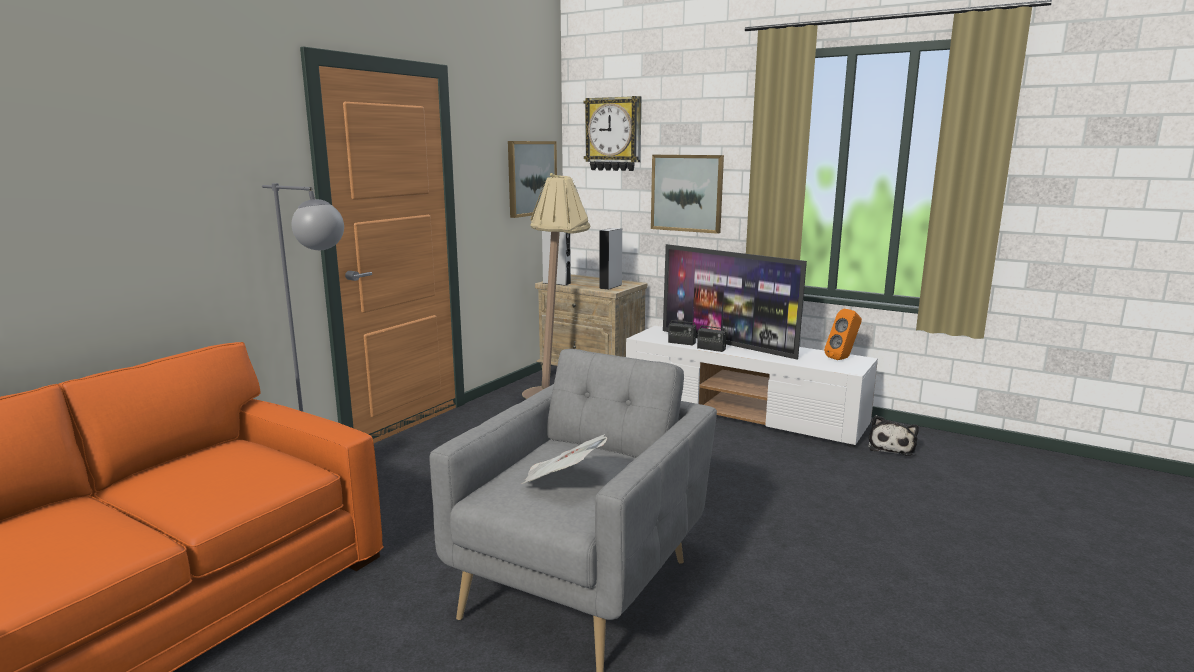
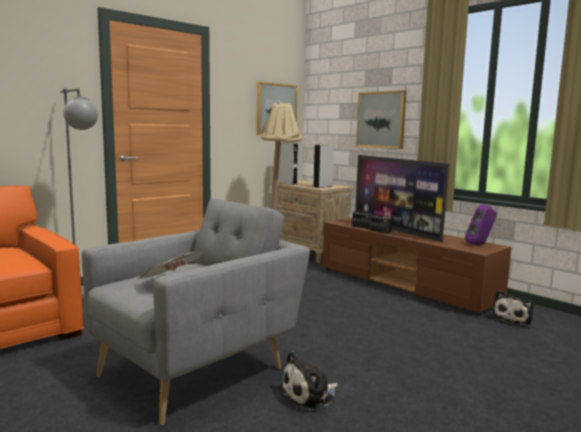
camera: 15 degrees right, 5 degrees down
wall clock [584,96,641,171] -> none
white tv stand [626,326,878,447] -> brown tv stand [323,218,511,315]
orange speaker [824,309,862,360] -> purple speaker [465,204,497,245]
none -> plush toy [279,351,338,411]

